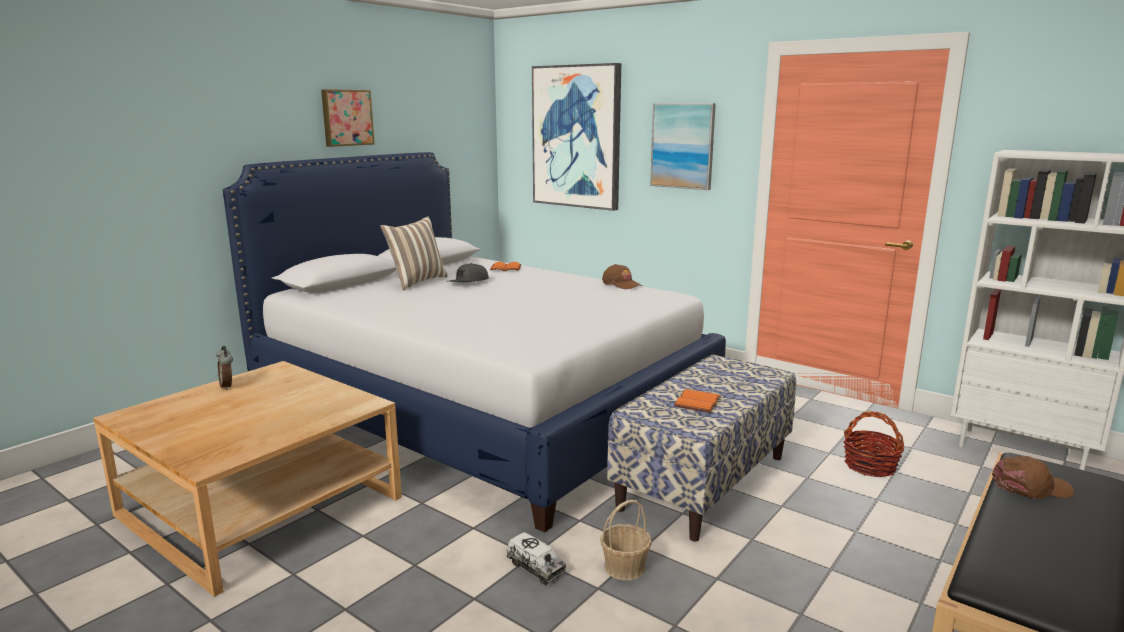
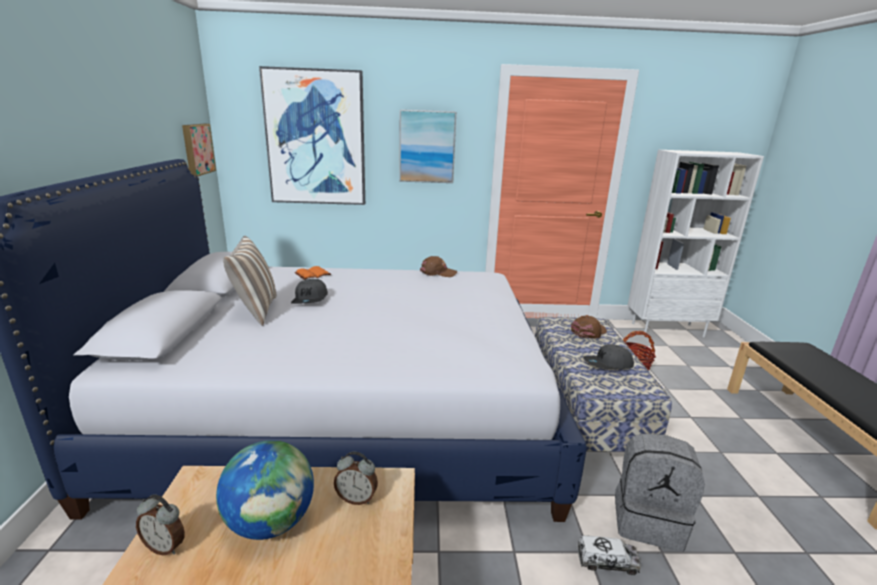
camera: 40 degrees left, 5 degrees up
picture [321,89,375,147] -> picture moved to [182,124,216,177]
basket [600,500,652,581] -> grey backpack [615,434,705,551]
orange book [674,389,721,412] -> grey cap [583,344,634,369]
brown cap [992,456,1074,500] -> brown cap moved to [571,316,607,339]
none -> globe [216,440,314,540]
none -> alarm clock [334,452,378,505]

